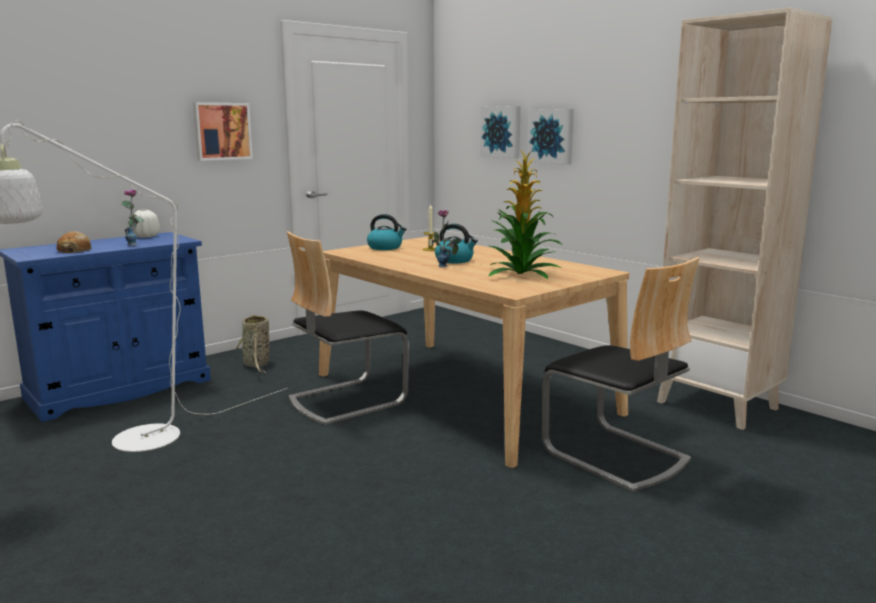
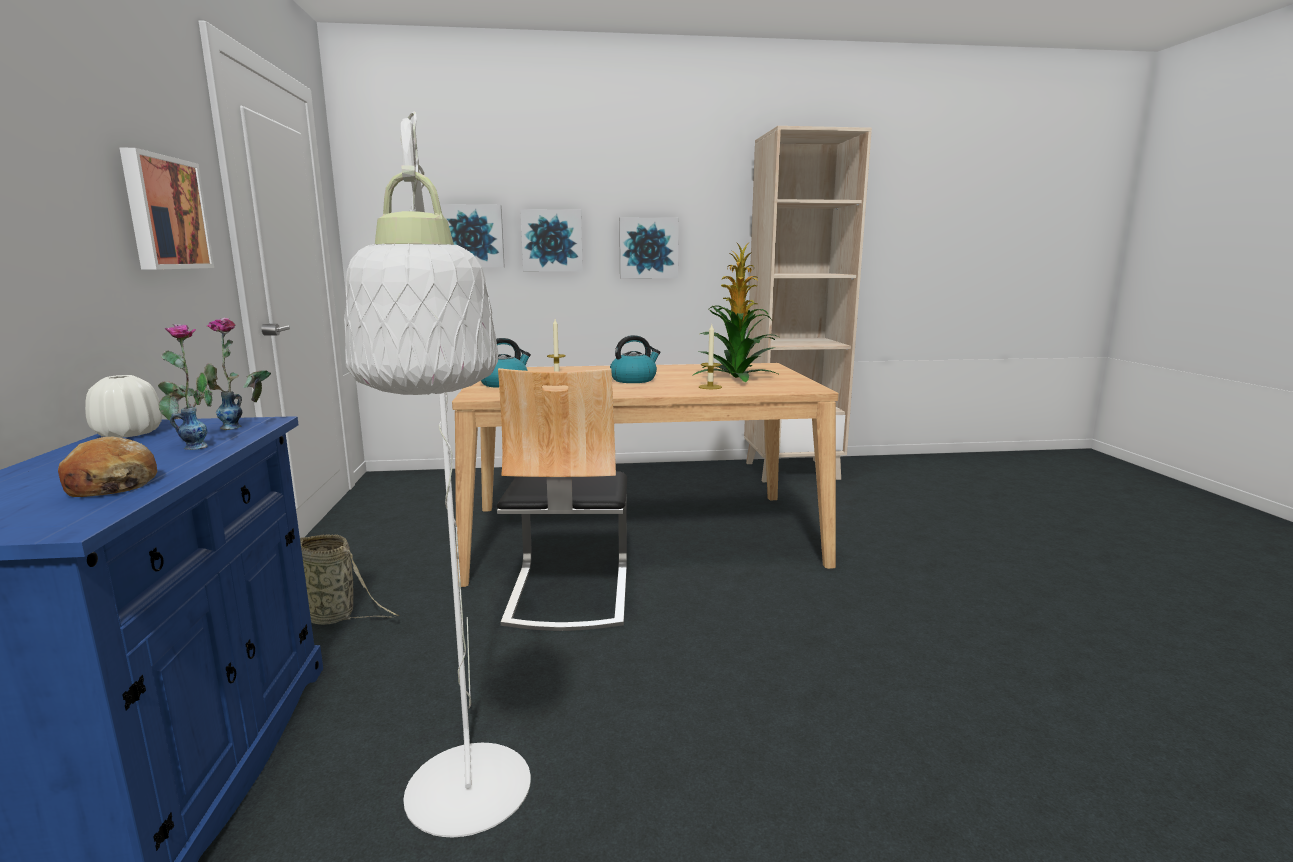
camera: 55 degrees left, 0 degrees up
vase [432,209,461,267] -> vase moved to [204,318,271,430]
chair [542,257,700,492] -> none
none -> picture [619,218,679,278]
none -> candle [699,325,722,389]

